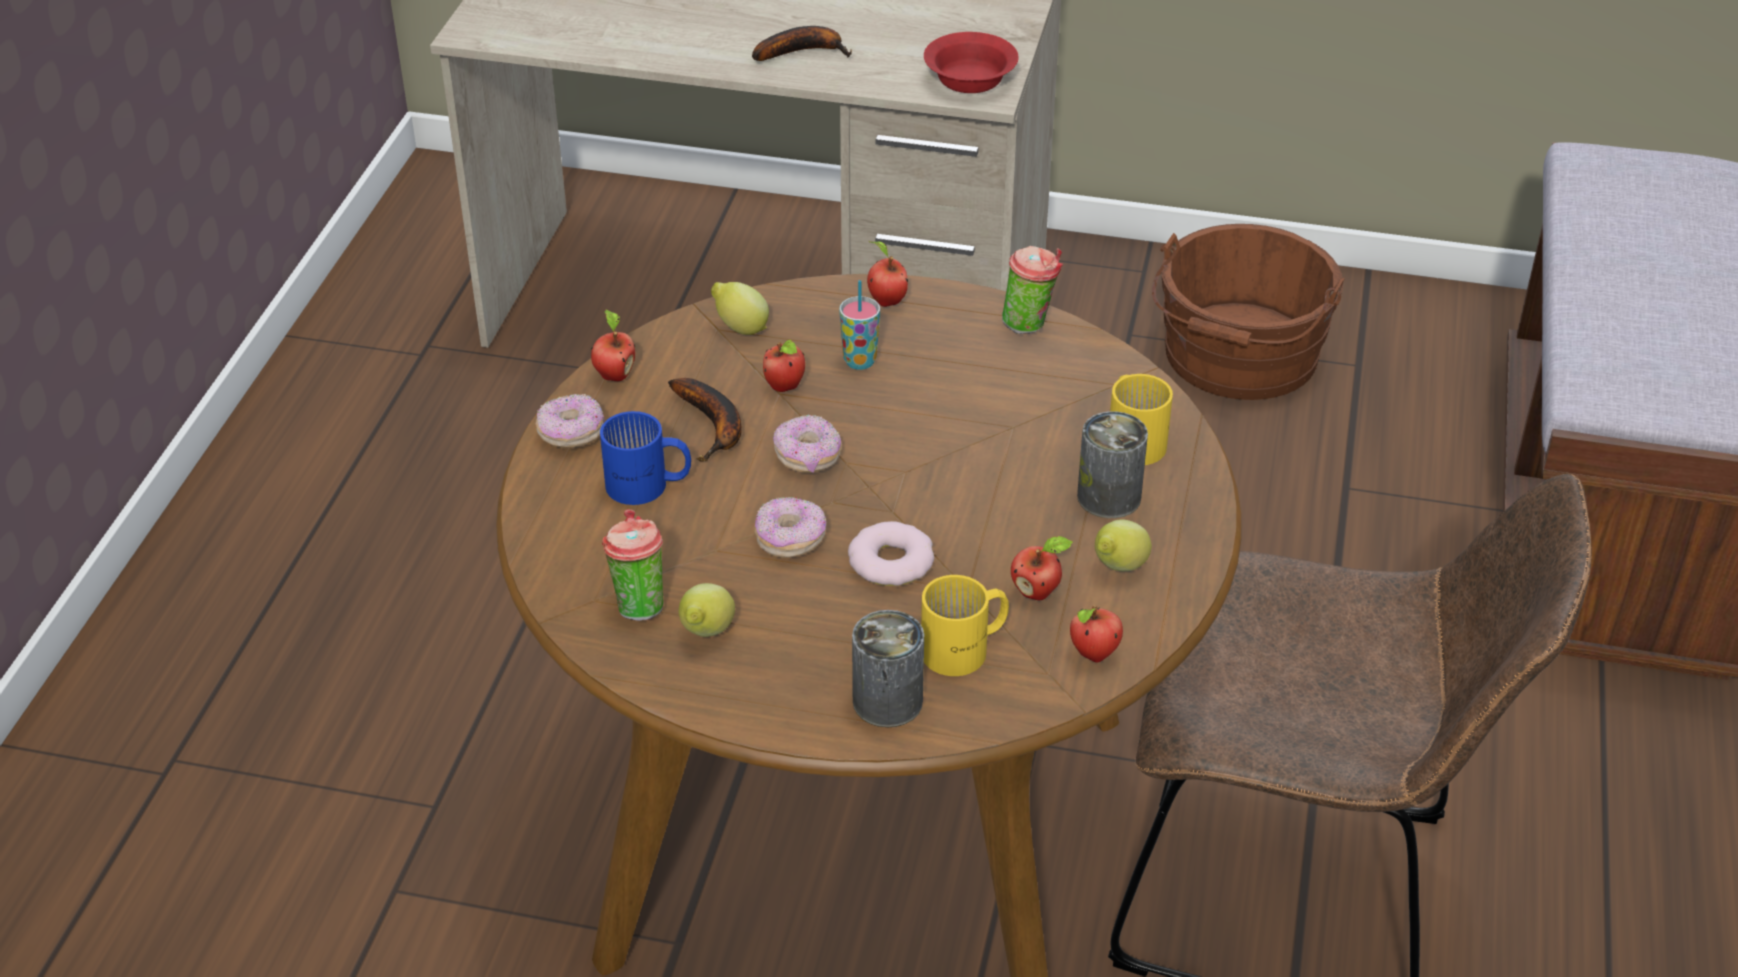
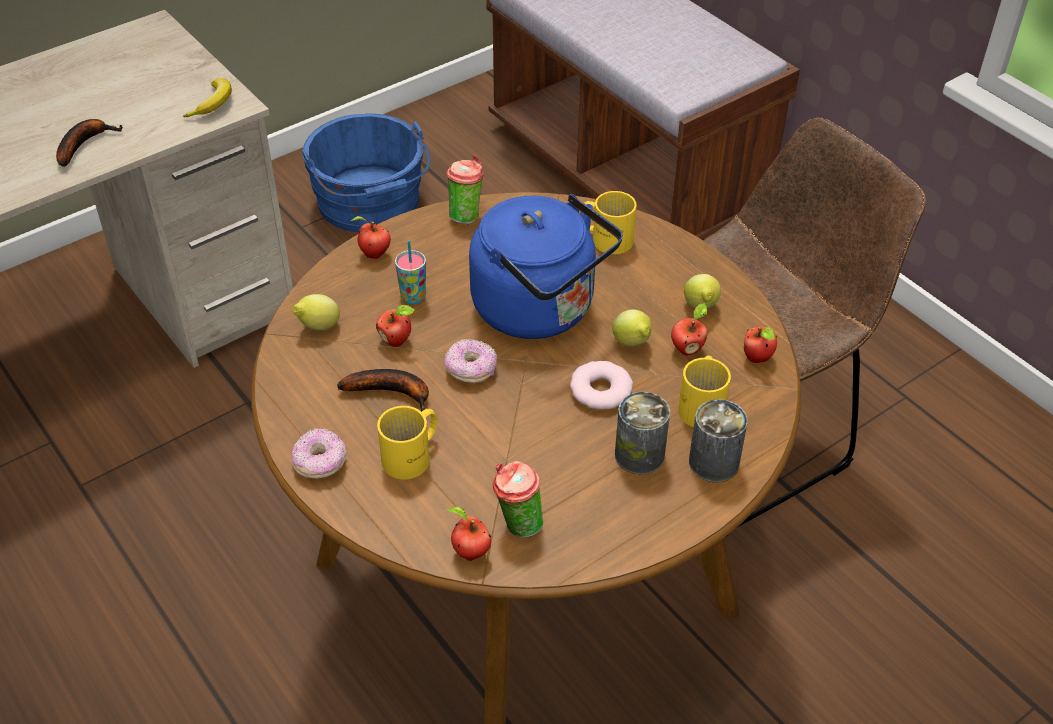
camera: 50 degrees left, 5 degrees up
apple [591,309,635,381] -> apple moved to [446,507,491,561]
blue mug [600,411,691,505] -> yellow mug [377,406,437,480]
lemon [678,583,735,637] -> lemon moved to [612,309,652,346]
donut [754,497,827,558] -> none
red bowl [924,32,1019,93] -> banana [183,78,232,117]
can [1077,411,1148,518] -> can moved to [615,392,670,474]
brown bucket [1152,224,1345,400] -> blue bucket [302,114,430,232]
none -> blue kettle [469,194,623,339]

